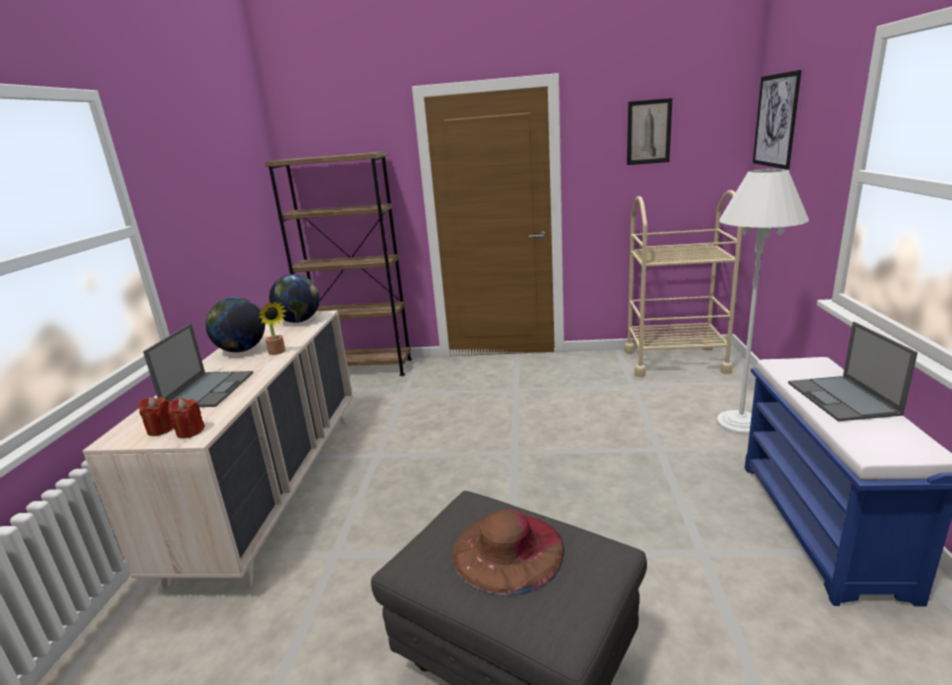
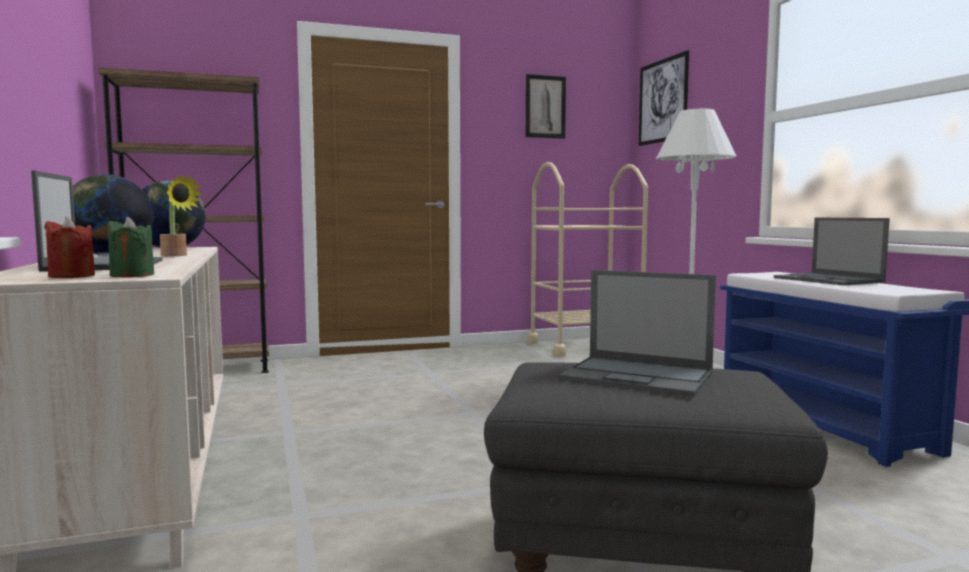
camera: 25 degrees left, 15 degrees down
red candle [168,398,205,438] -> green candle [107,217,154,278]
brown hat [452,509,564,595] -> laptop [558,270,716,396]

